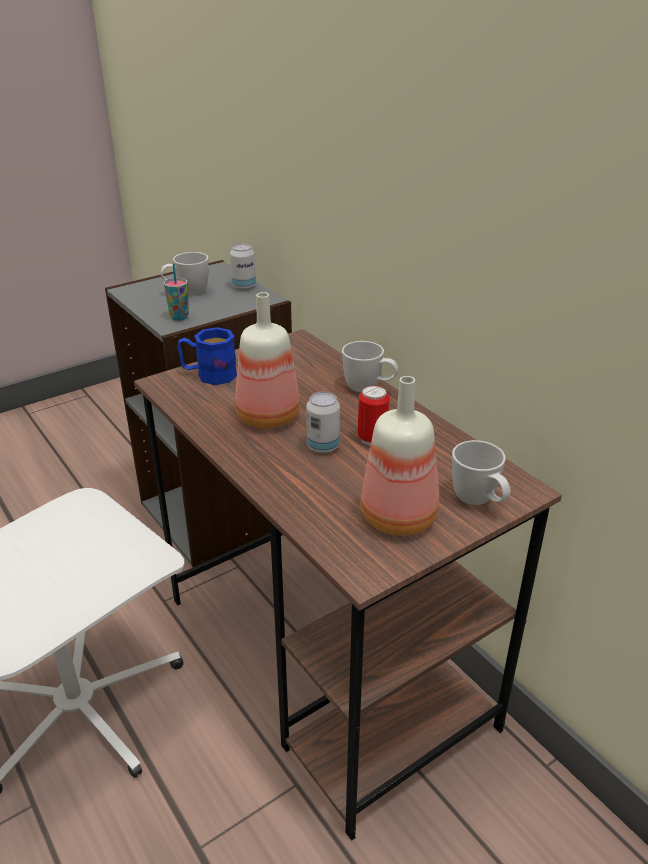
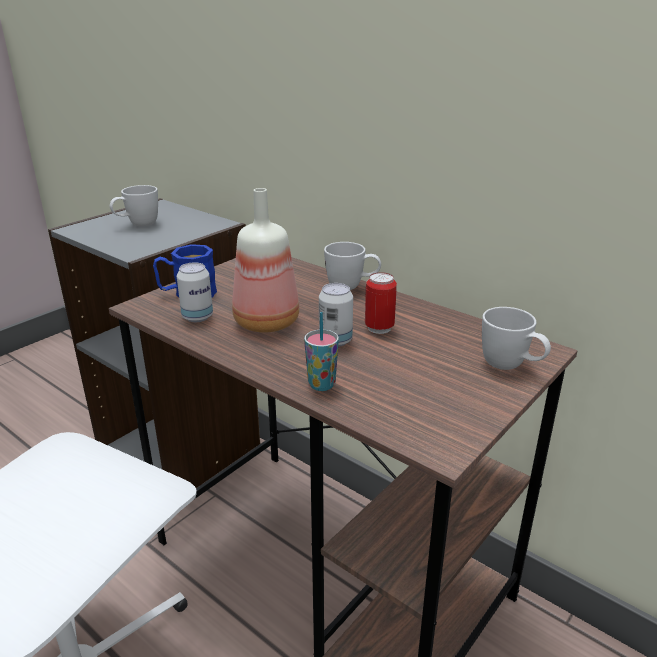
camera: 15 degrees left, 5 degrees down
cup [164,264,189,321] -> cup moved to [304,312,339,391]
can [230,244,256,290] -> can moved to [177,262,213,322]
bottle [360,376,439,536] -> none

